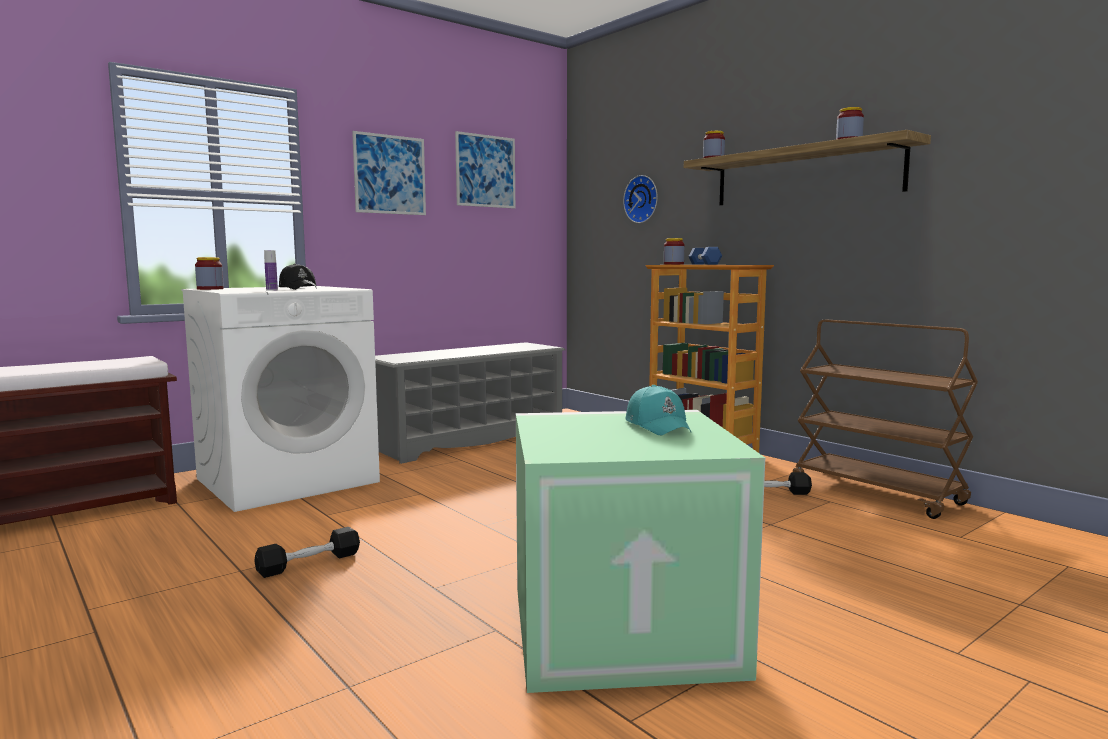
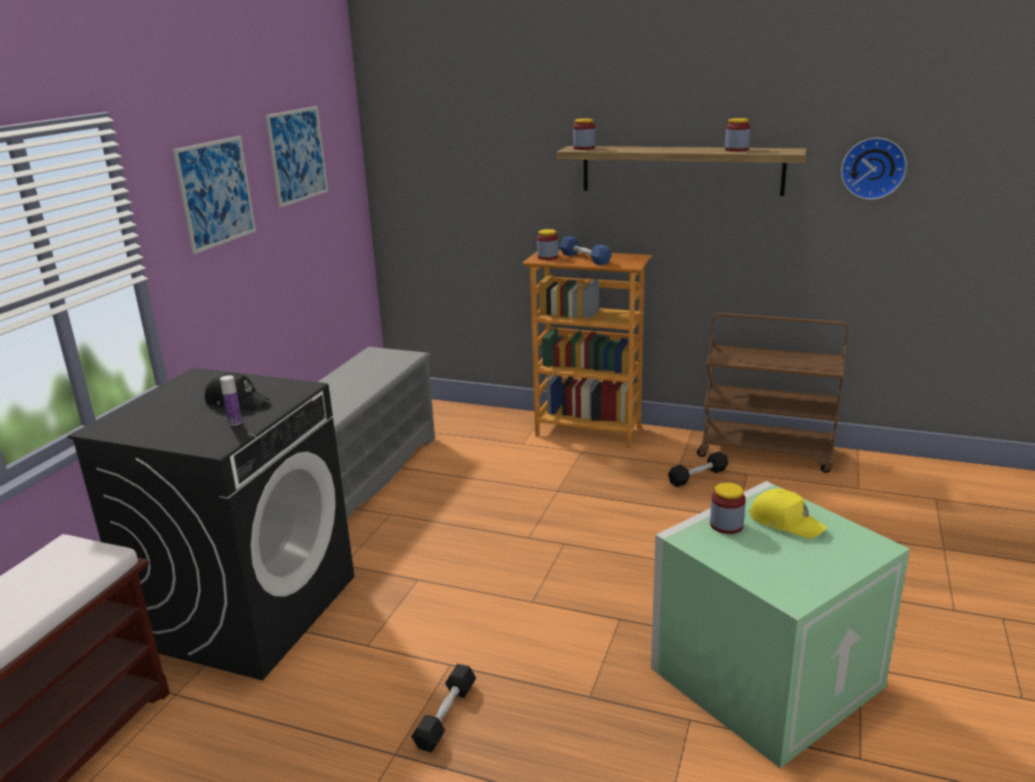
camera: 30 degrees left, 15 degrees up
white washing machine [181,286,380,512] -> black washing machine [68,368,354,680]
jar [195,257,224,290] -> jar moved to [710,483,746,534]
wall clock [623,175,658,223] -> wall clock moved to [841,138,907,200]
turquoise cap [626,385,691,435] -> yellow cap [749,489,827,539]

